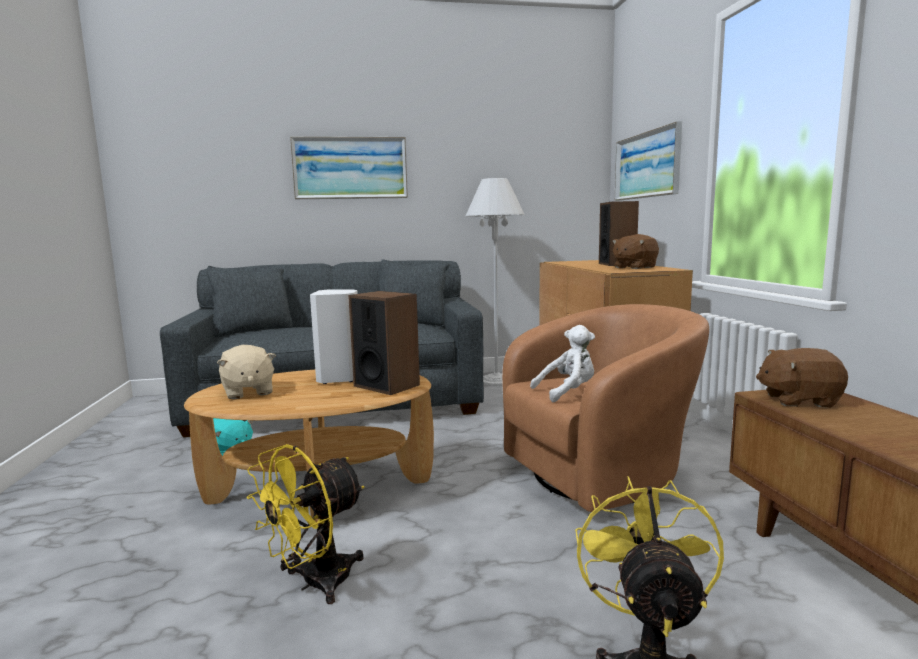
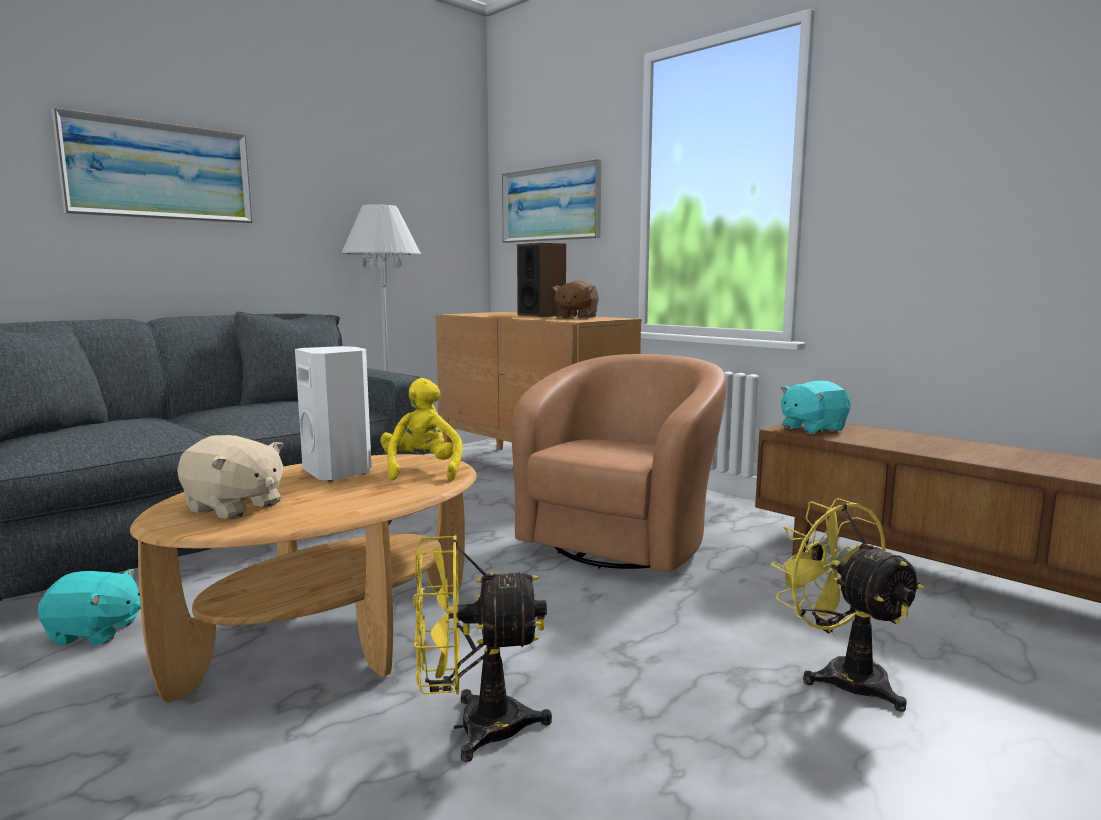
camera: 35 degrees left, 0 degrees up
yellow fan [246,444,365,604] -> yellow fan turned 75 degrees clockwise [413,535,552,762]
speaker [348,291,420,395] -> yellow plush toy [380,378,462,481]
white plush toy [530,325,595,402] -> none
brown plush toy [756,348,848,408] -> turquoise plush toy [781,381,851,434]

